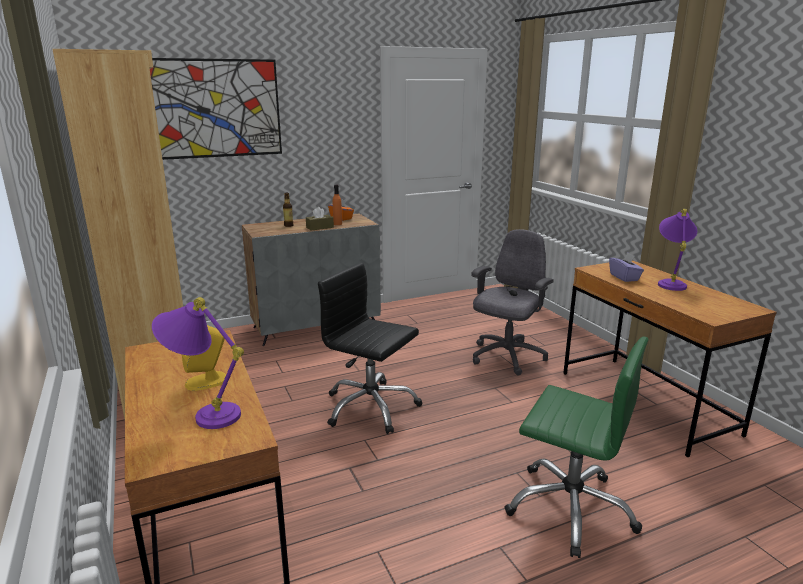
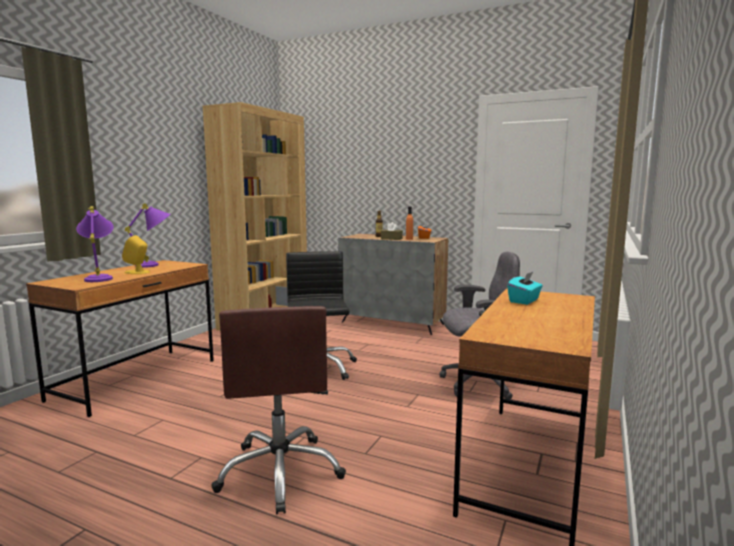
camera: 50 degrees right, 10 degrees down
picture [150,58,282,160] -> none
green office chair [504,337,649,558] -> brown office chair [211,306,346,514]
purple tissue box [609,252,644,282] -> turquoise tissue box [507,271,543,305]
purple table lamp [658,209,697,291] -> purple table lamp moved to [125,203,170,268]

